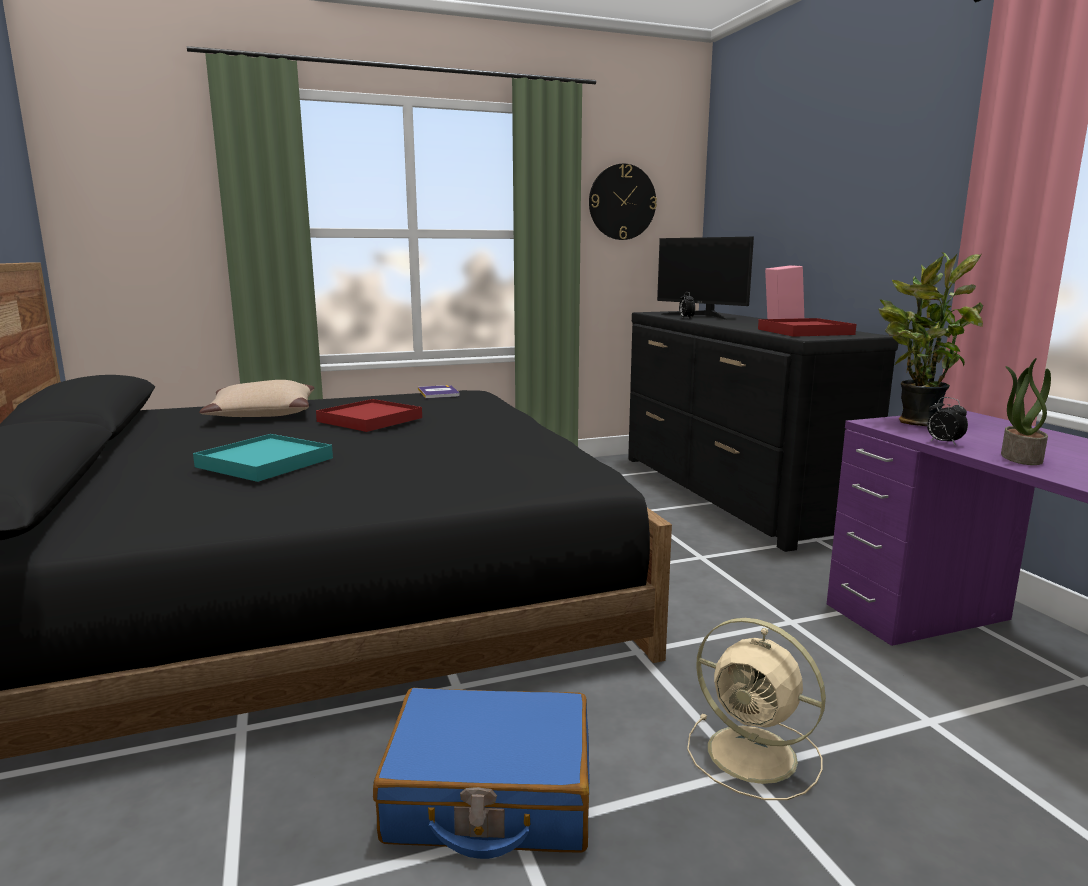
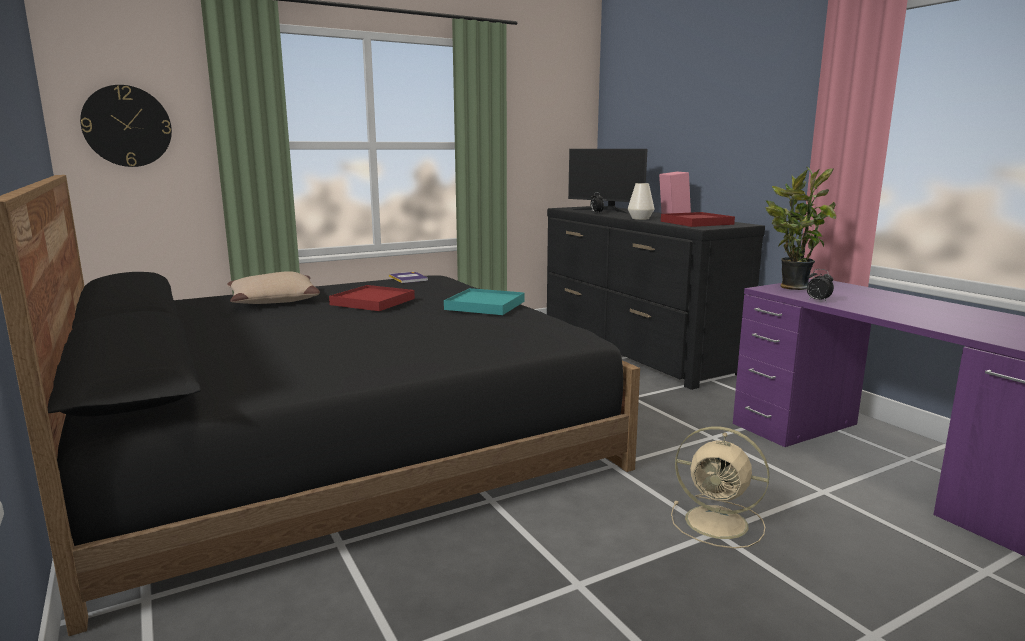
camera: 10 degrees left, 0 degrees up
turquoise tray [193,434,333,482] -> turquoise tray moved to [444,288,525,315]
blue suitcase [373,688,589,859] -> none
wall clock [589,164,657,240] -> wall clock moved to [80,85,172,167]
potted plant [1001,358,1051,465] -> none
none -> white vase [628,183,654,220]

